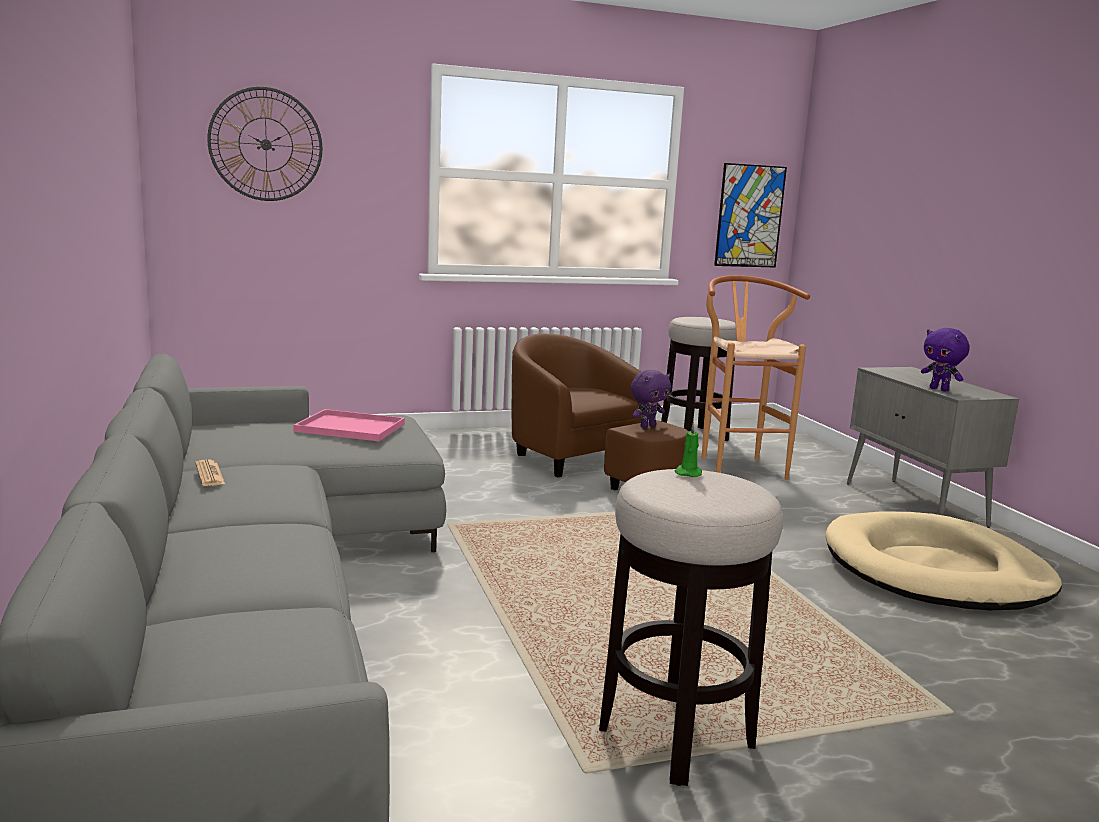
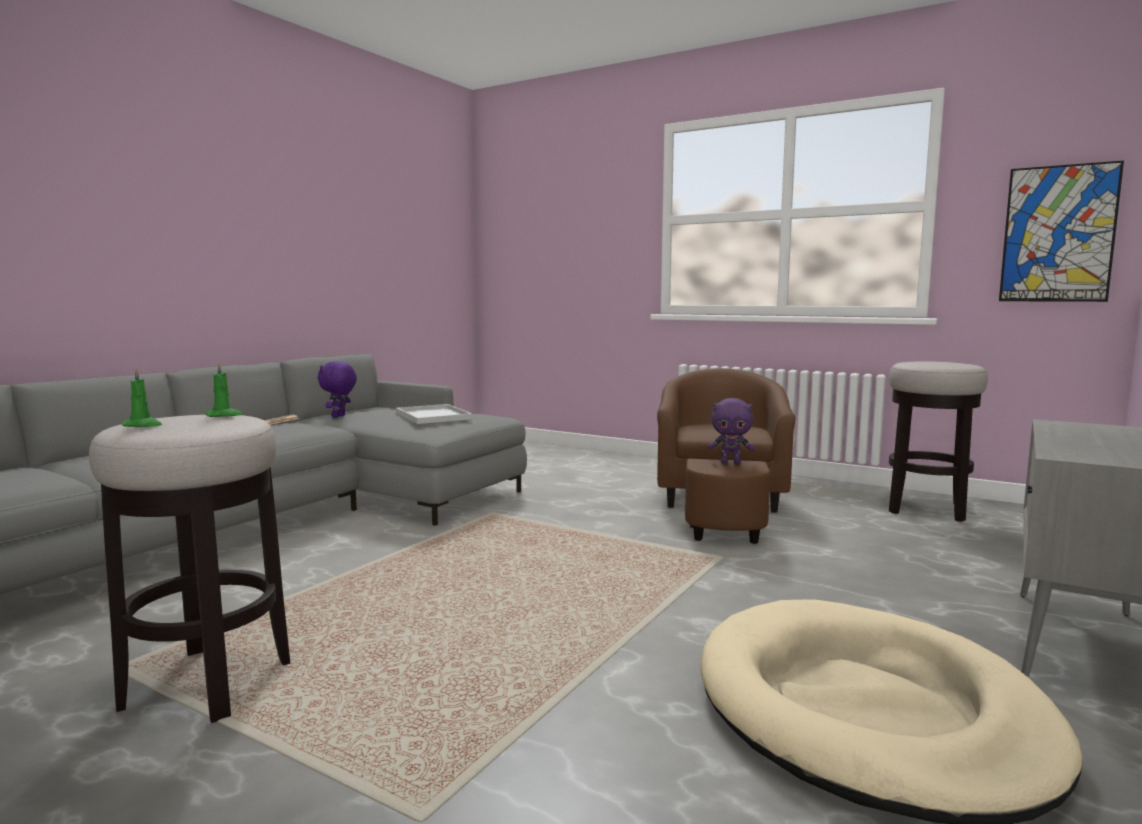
camera: 50 degrees right, 5 degrees down
wall clock [207,87,322,201] -> none
pink tray [293,409,405,441] -> white tray [396,404,472,424]
brown stool [701,275,810,480] -> none
purple plush toy [921,328,970,392] -> purple plush toy moved to [318,361,357,418]
none -> green candle [122,368,162,427]

